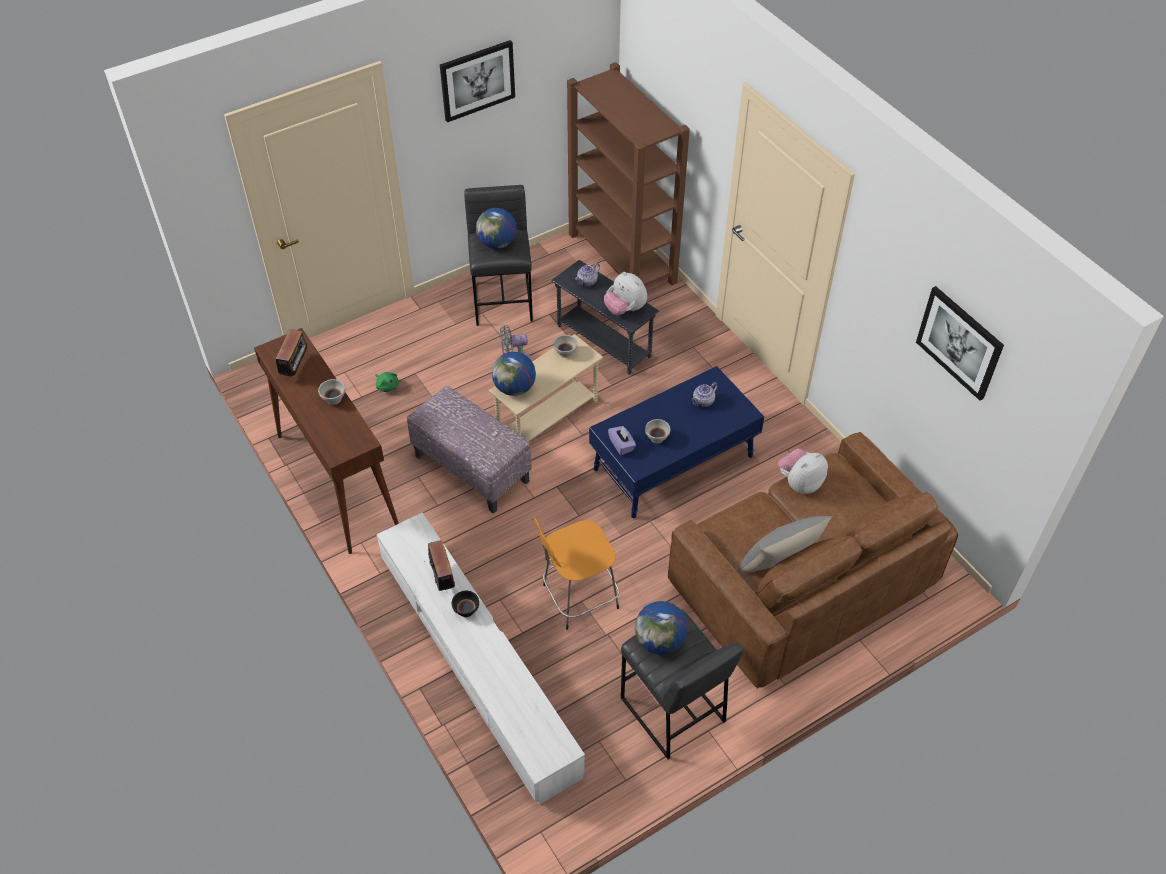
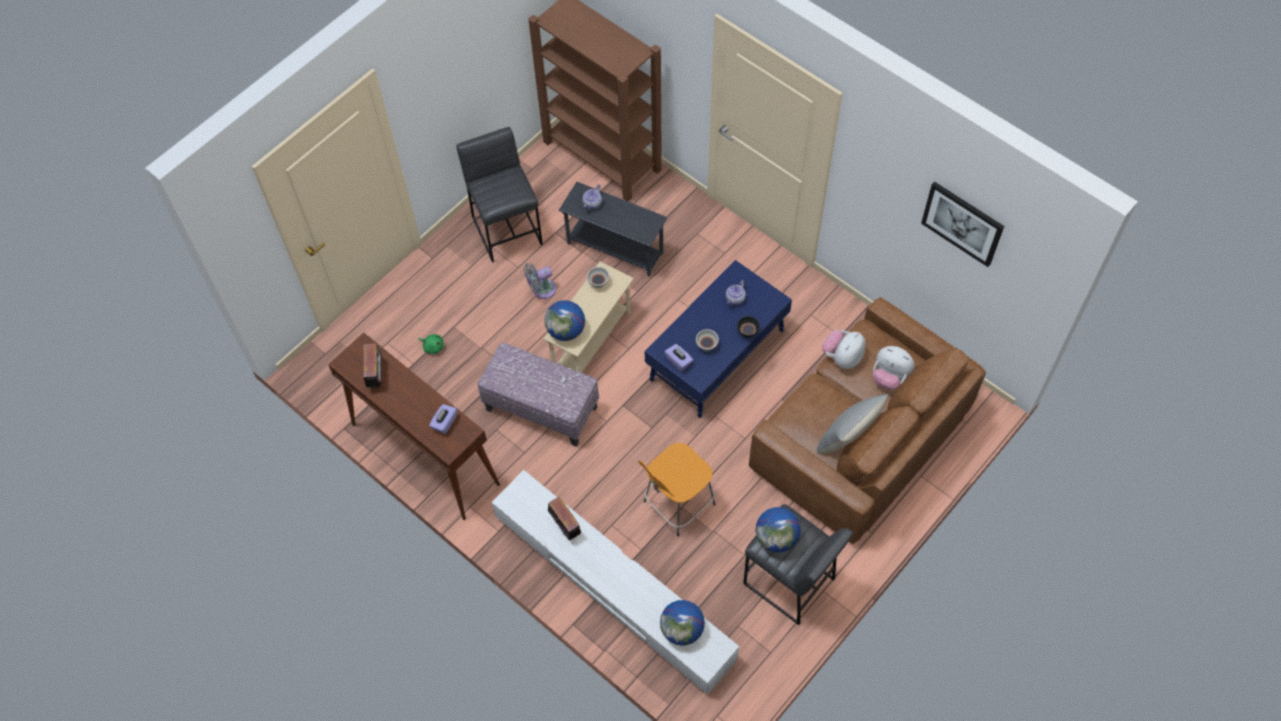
camera: 15 degrees left, 10 degrees up
white bowl [318,379,345,405] -> none
picture [440,40,515,123] -> none
black bowl [452,591,479,617] -> black bowl moved to [737,316,760,338]
globe [476,208,517,249] -> globe moved to [660,600,705,646]
plush toy [604,272,647,315] -> plush toy moved to [873,346,915,390]
none -> purple tissue box [429,404,457,434]

